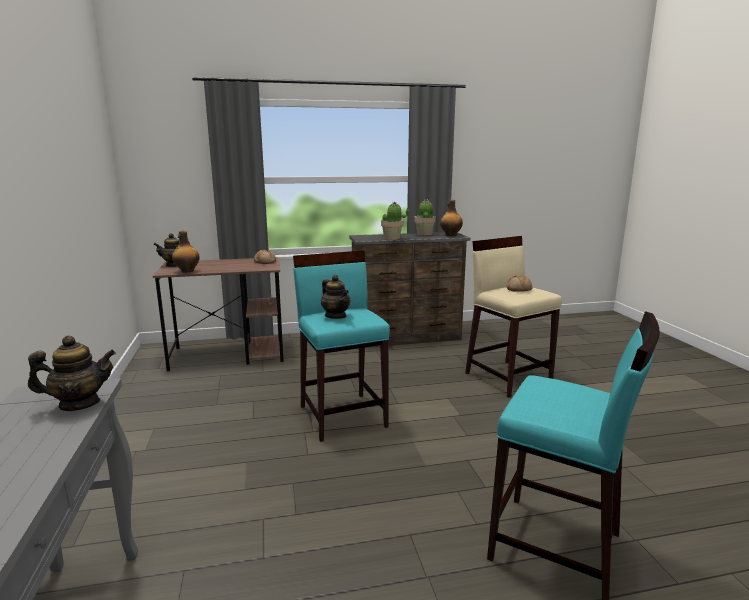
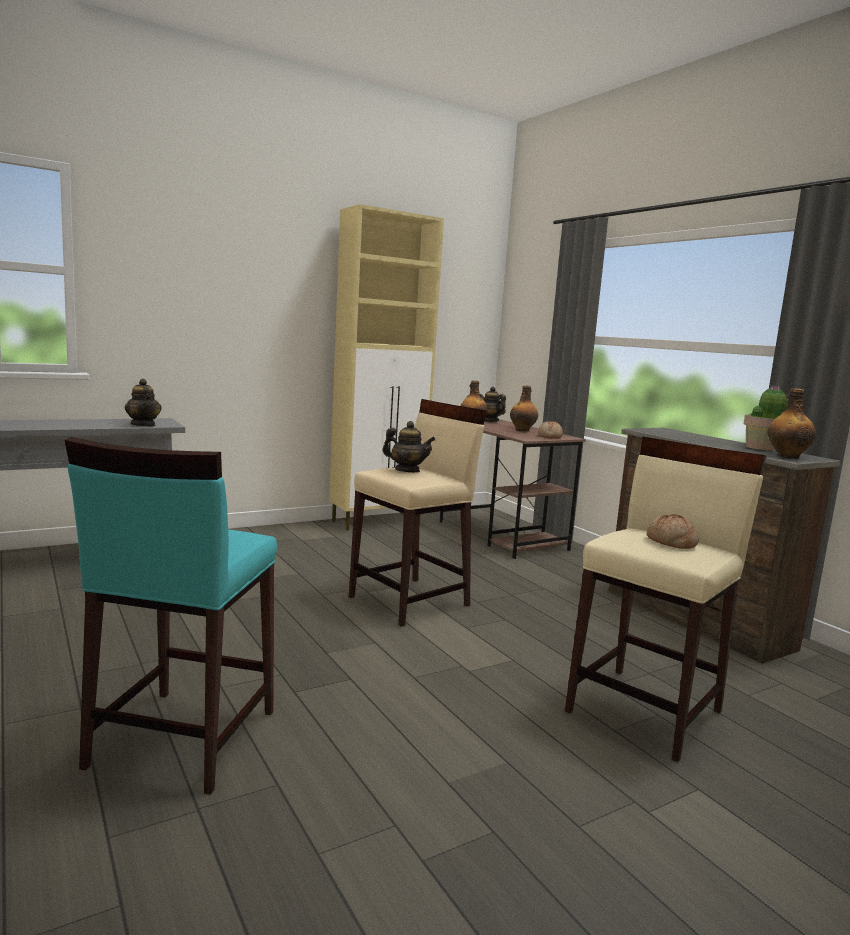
camera: 70 degrees right, 5 degrees down
turquoise stool [293,250,390,442] -> beige stool [349,399,487,627]
teapot [321,275,350,319] -> teapot turned 105 degrees counterclockwise [382,421,435,472]
potted plant [381,202,409,240] -> none
none -> beige cabinet [329,204,444,531]
none -> bottle [510,385,538,432]

